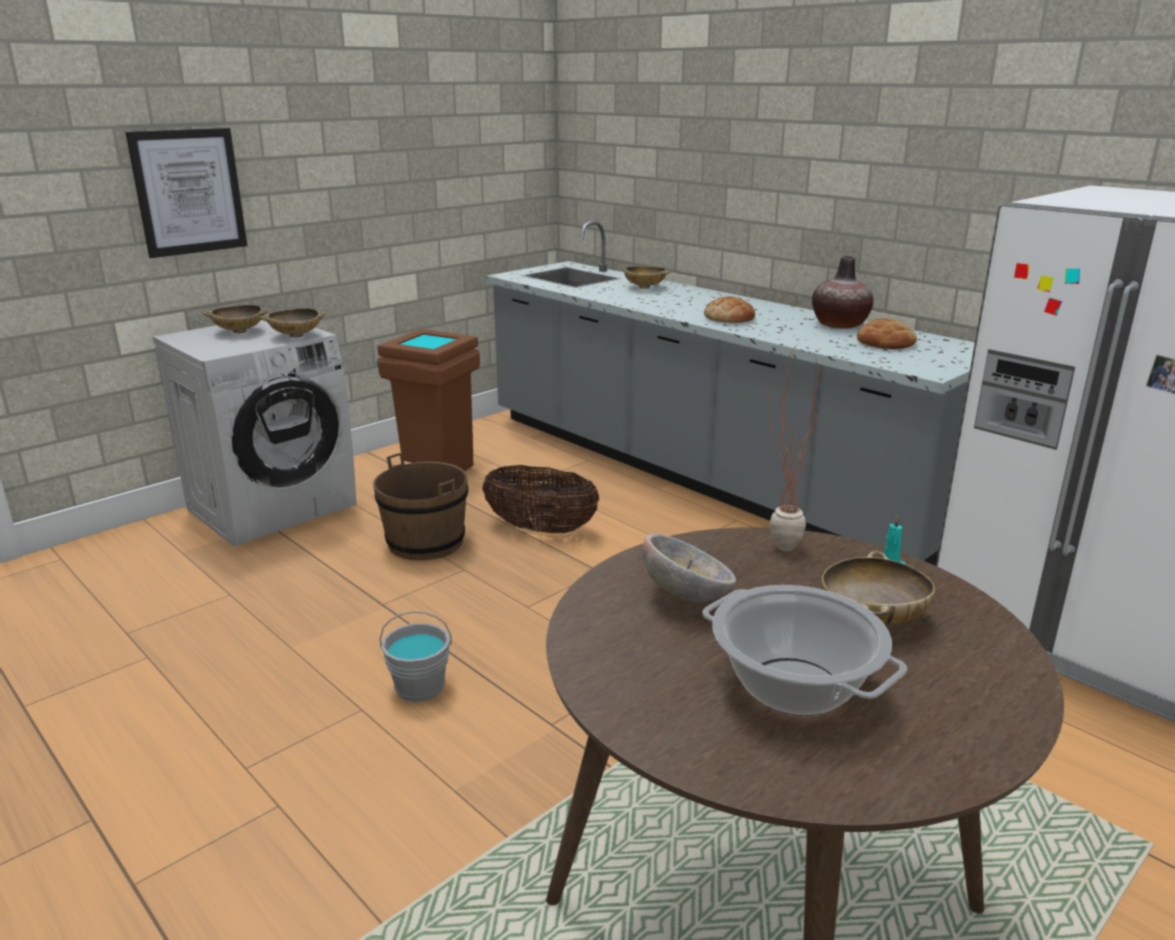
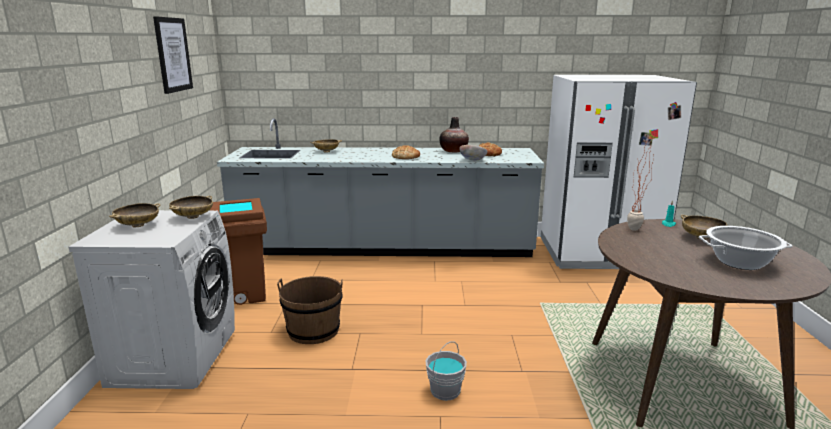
camera: 45 degrees left, 5 degrees down
picture [126,128,247,258] -> picture moved to [153,16,193,94]
basket [482,465,600,533] -> none
bowl [643,534,736,603] -> bowl moved to [460,145,487,160]

